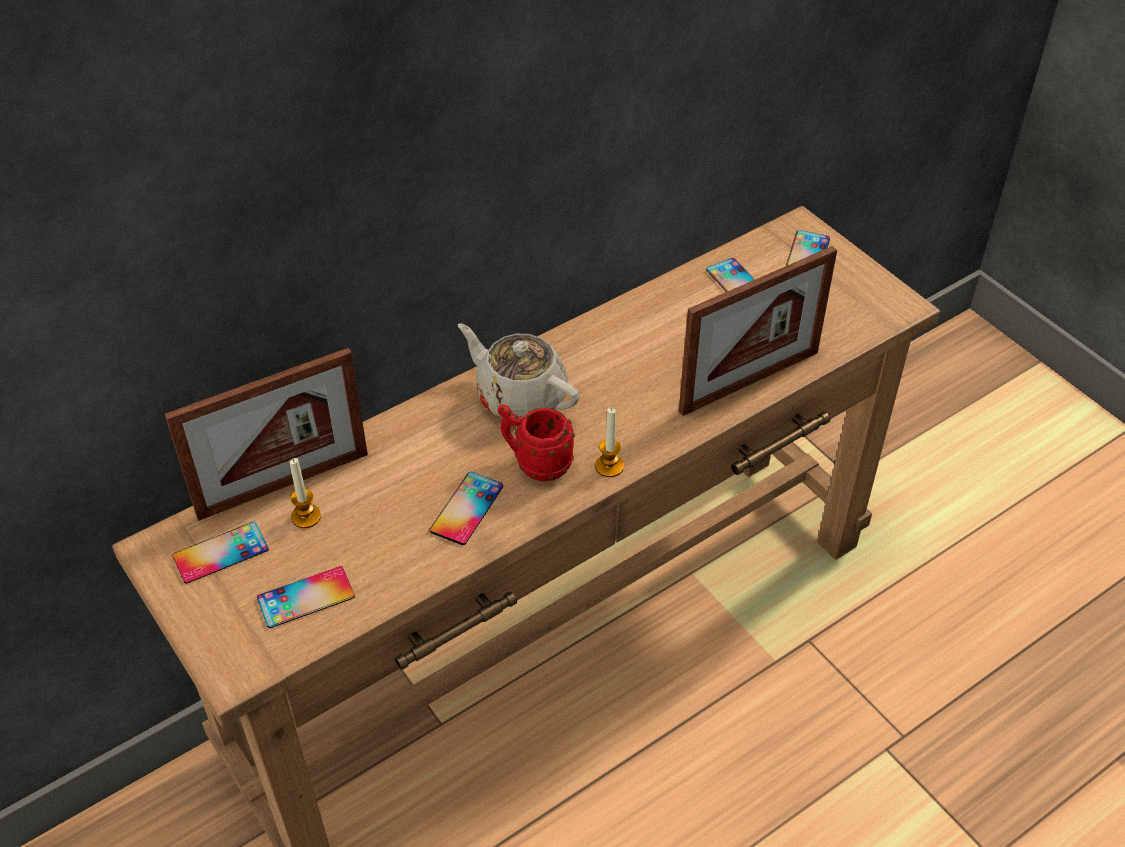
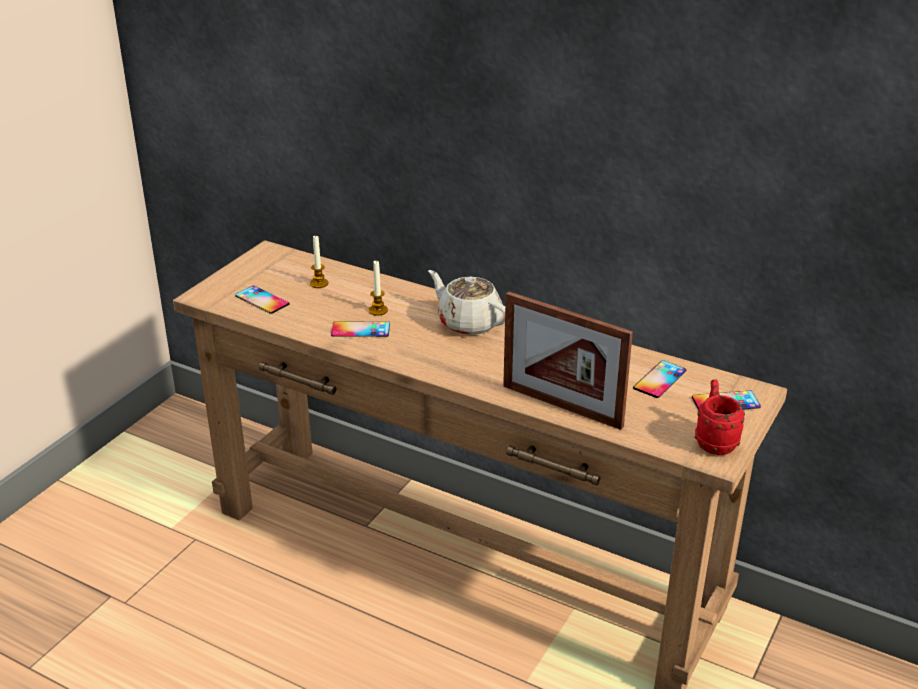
camera: 65 degrees right, 15 degrees down
picture frame [165,348,368,521] -> none
phone [172,522,269,584] -> none
beige teapot [458,323,580,418] -> beige teapot turned 60 degrees counterclockwise [428,270,505,335]
red mug [498,404,575,482] -> red mug moved to [695,380,745,455]
candle [595,408,624,477] -> candle moved to [369,261,388,316]

